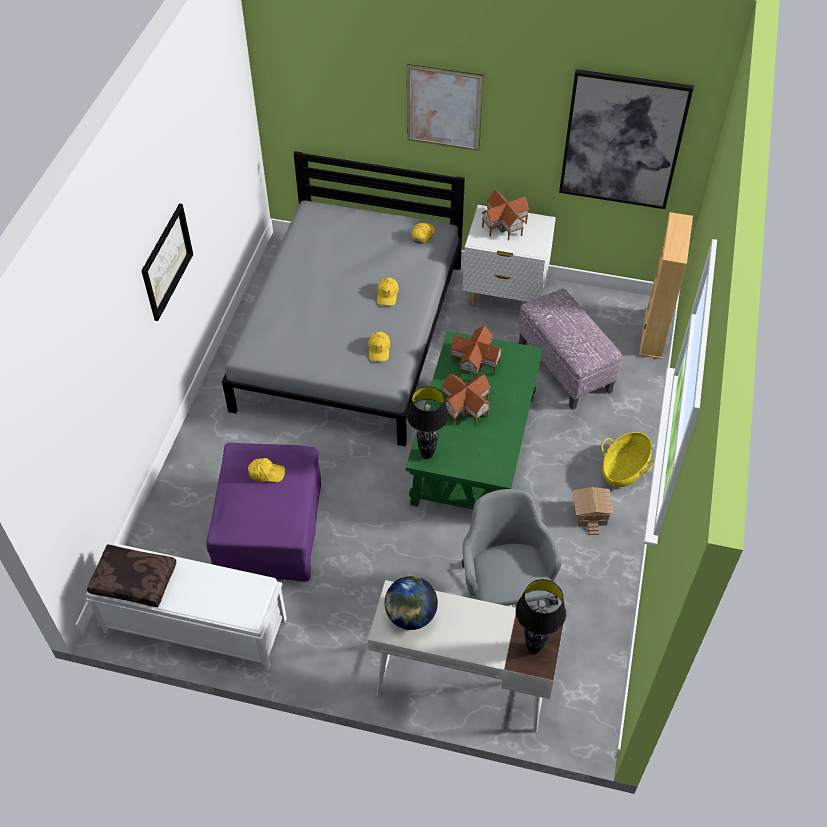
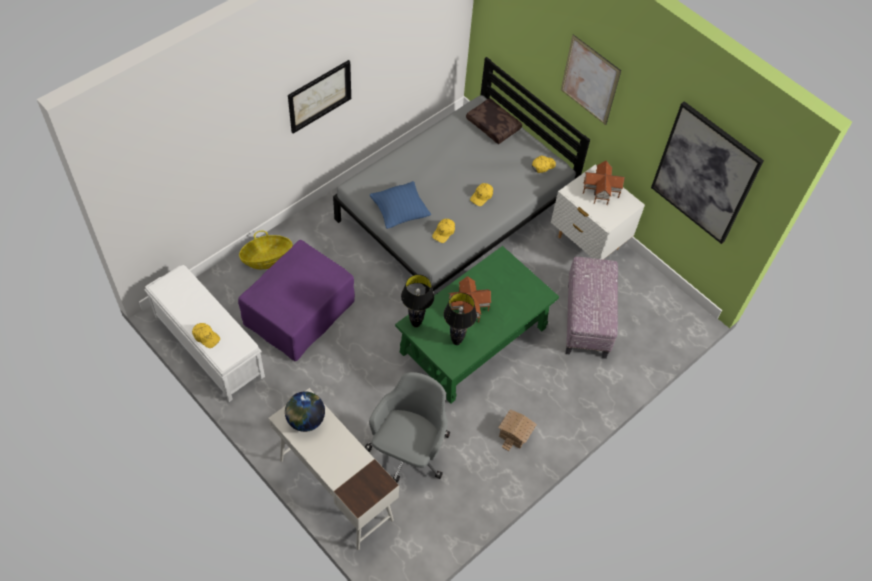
camera: 30 degrees right, 5 degrees up
brown pillow [87,544,176,607] -> brown pillow moved to [466,98,522,144]
yellow cap [248,458,285,482] -> yellow cap moved to [192,323,220,348]
toy house [450,325,503,377] -> none
black table lamp [516,579,566,654] -> black table lamp moved to [444,293,477,345]
basket [601,432,654,487] -> basket moved to [239,231,293,269]
beige bookcase [639,212,693,359] -> none
none -> blue pillow [370,181,431,229]

